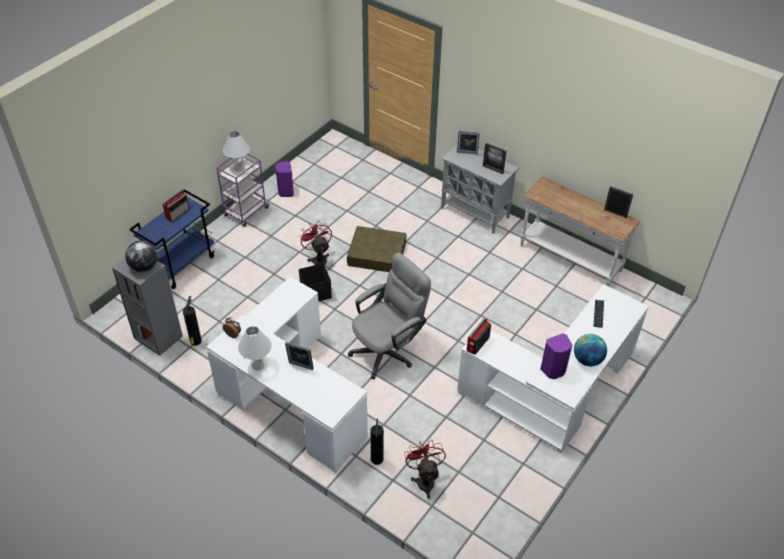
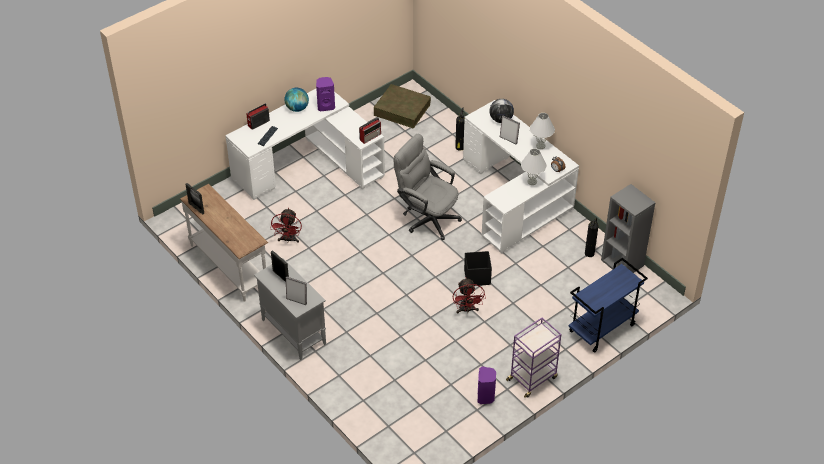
camera: 165 degrees left, 0 degrees up
globe [125,241,158,272] -> globe moved to [490,99,514,123]
radio [163,190,189,222] -> radio moved to [246,103,270,130]
white table lamp [223,131,250,172] -> white table lamp moved to [521,148,547,185]
brown storage box [347,226,407,272] -> brown storage box moved to [374,84,431,128]
grey office chair [348,253,431,379] -> grey office chair turned 60 degrees clockwise [394,134,462,240]
red fan [405,440,446,499] -> red fan moved to [270,208,302,243]

